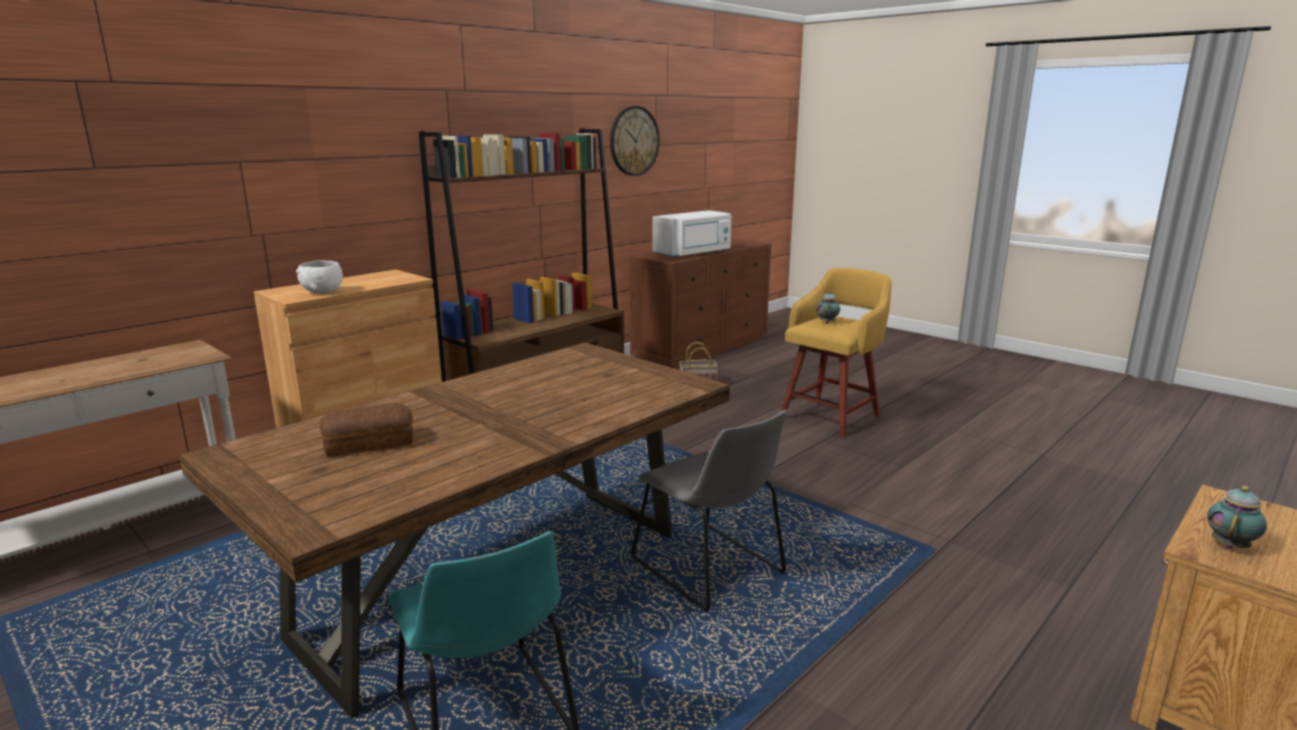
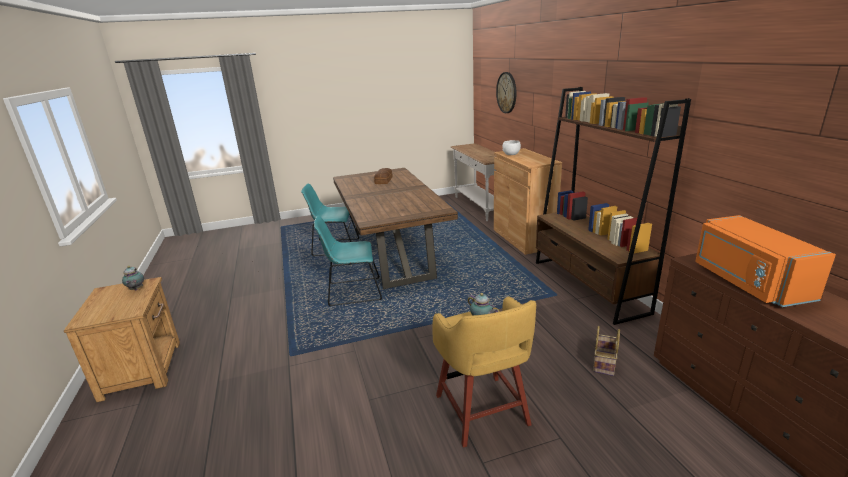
camera: 120 degrees right, 5 degrees up
wall clock [610,106,660,176] -> wall clock moved to [496,72,517,113]
grey chair [631,410,787,612] -> turquoise chair [314,216,382,306]
white microwave [652,210,732,258] -> orange microwave [695,215,836,307]

